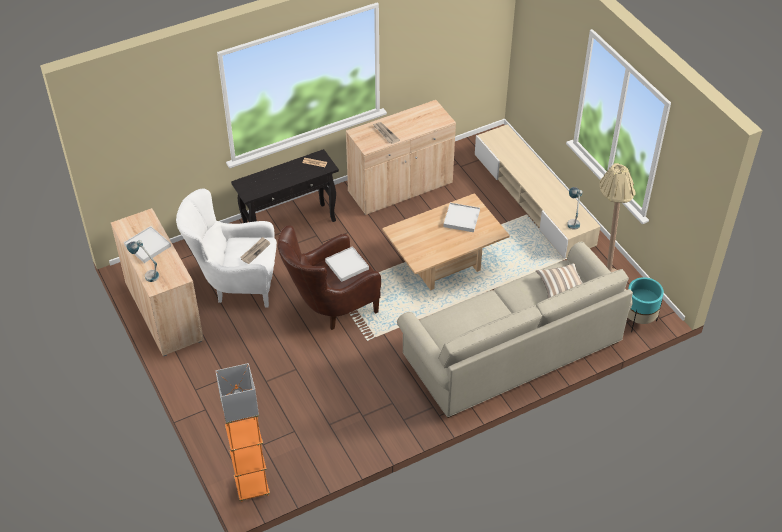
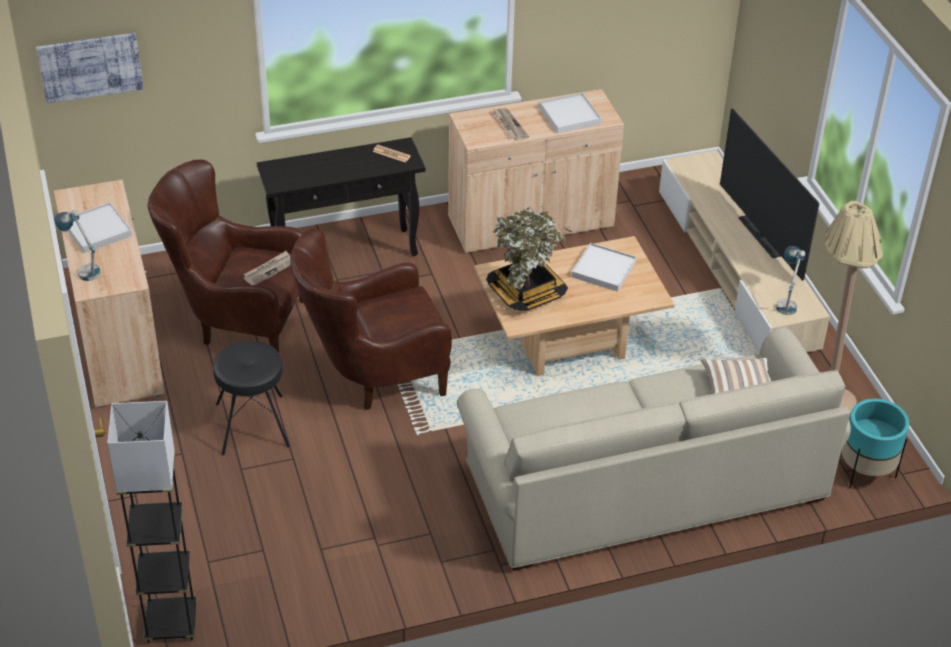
camera: 10 degrees right, 5 degrees down
white armchair [176,188,277,308] -> brown armchair [147,159,304,353]
orange floor lamp [216,363,270,502] -> grey floor lamp [107,401,197,643]
white tray [325,246,369,282] -> white tray moved to [539,93,601,133]
none -> picture [36,33,143,104]
none -> black stool [213,341,290,455]
none -> potted plant [486,208,572,311]
none -> television [720,108,819,281]

